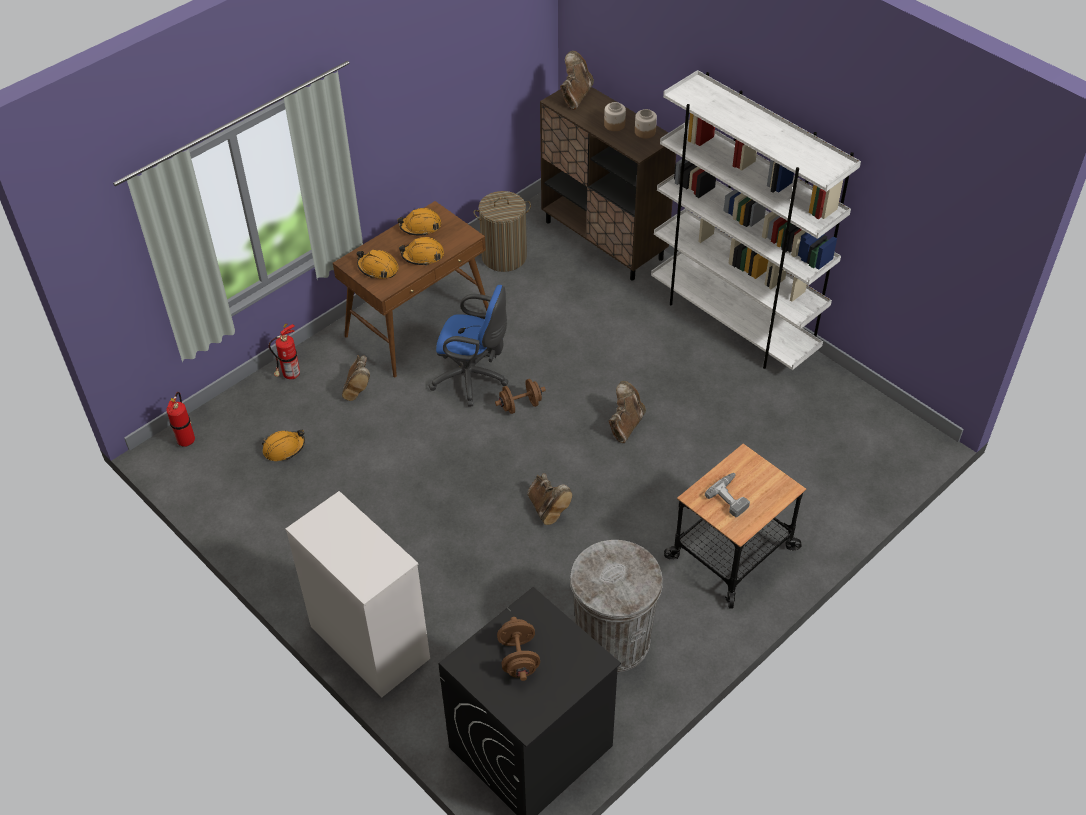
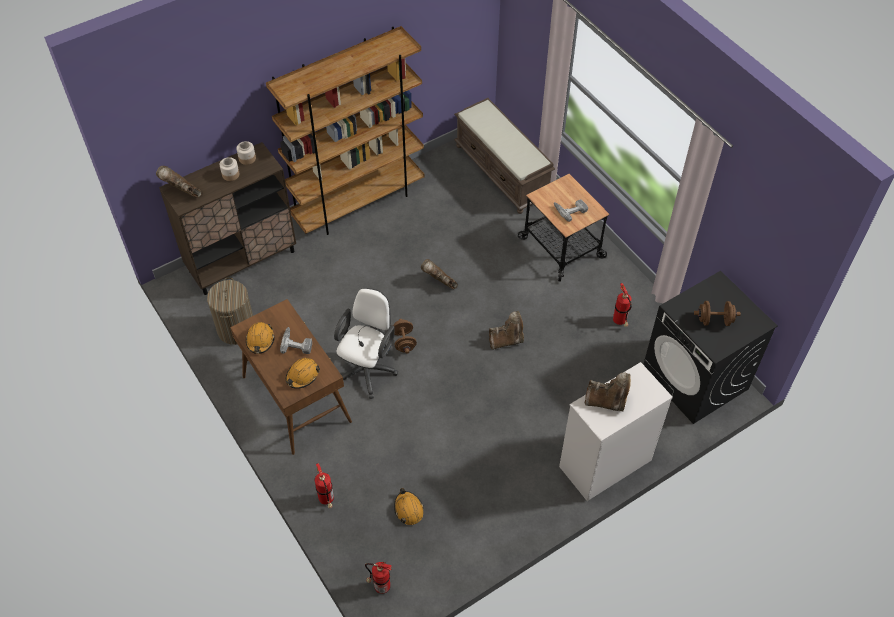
camera: 80 degrees left, 5 degrees up
brown boot [342,355,370,401] -> brown boot moved to [584,373,631,411]
orange hard hat [399,237,444,265] -> power drill [280,327,312,354]
blue office chair [429,285,508,406] -> white office chair [334,288,398,399]
grey trash can [570,540,663,673] -> fire extinguisher [613,283,632,327]
white bookcase [651,70,861,370] -> brown bookcase [266,26,424,235]
none -> brown bench [454,98,555,214]

